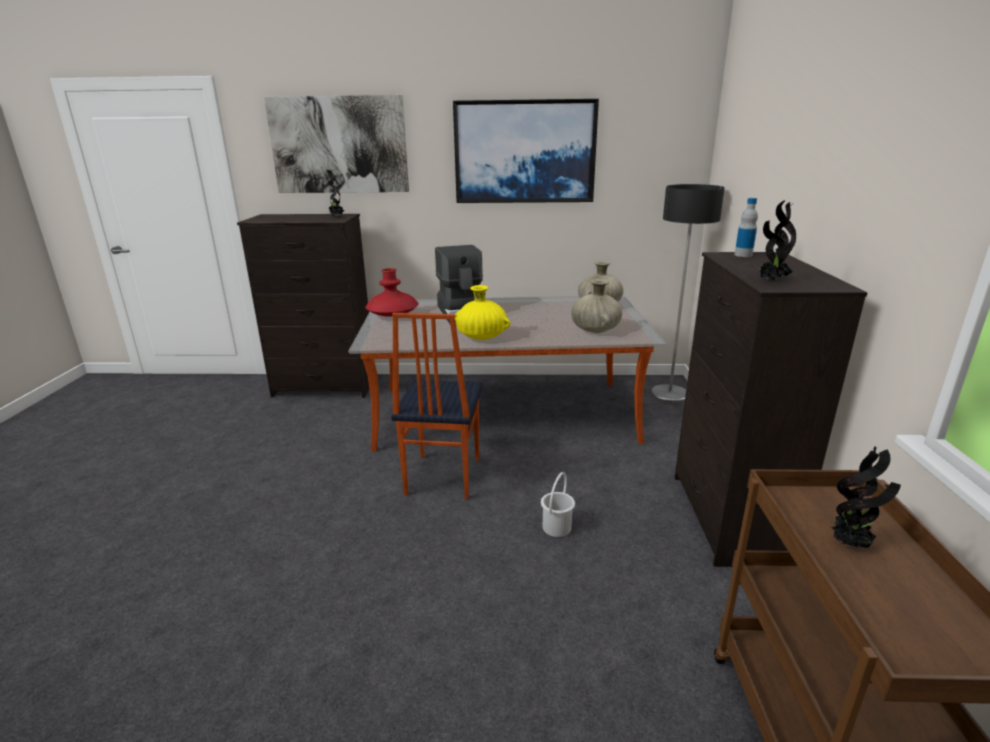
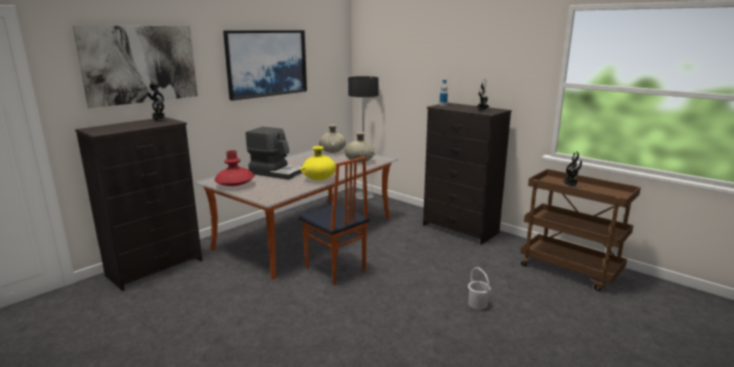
camera: 50 degrees left, 5 degrees down
white bucket [541,472,575,537] -> white bucket moved to [468,267,491,310]

